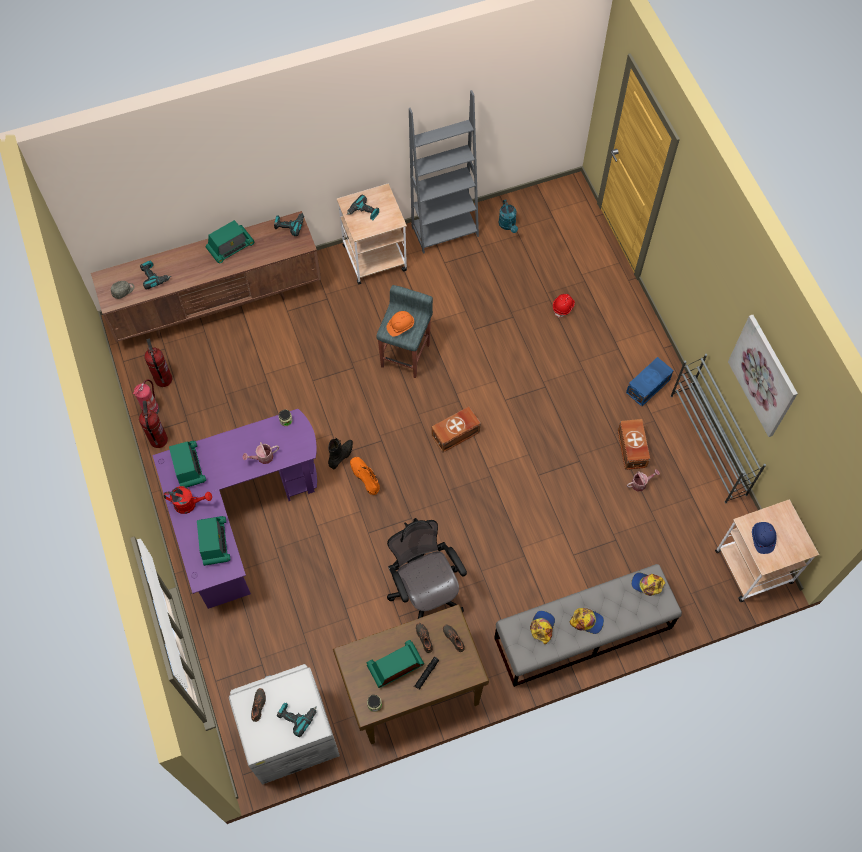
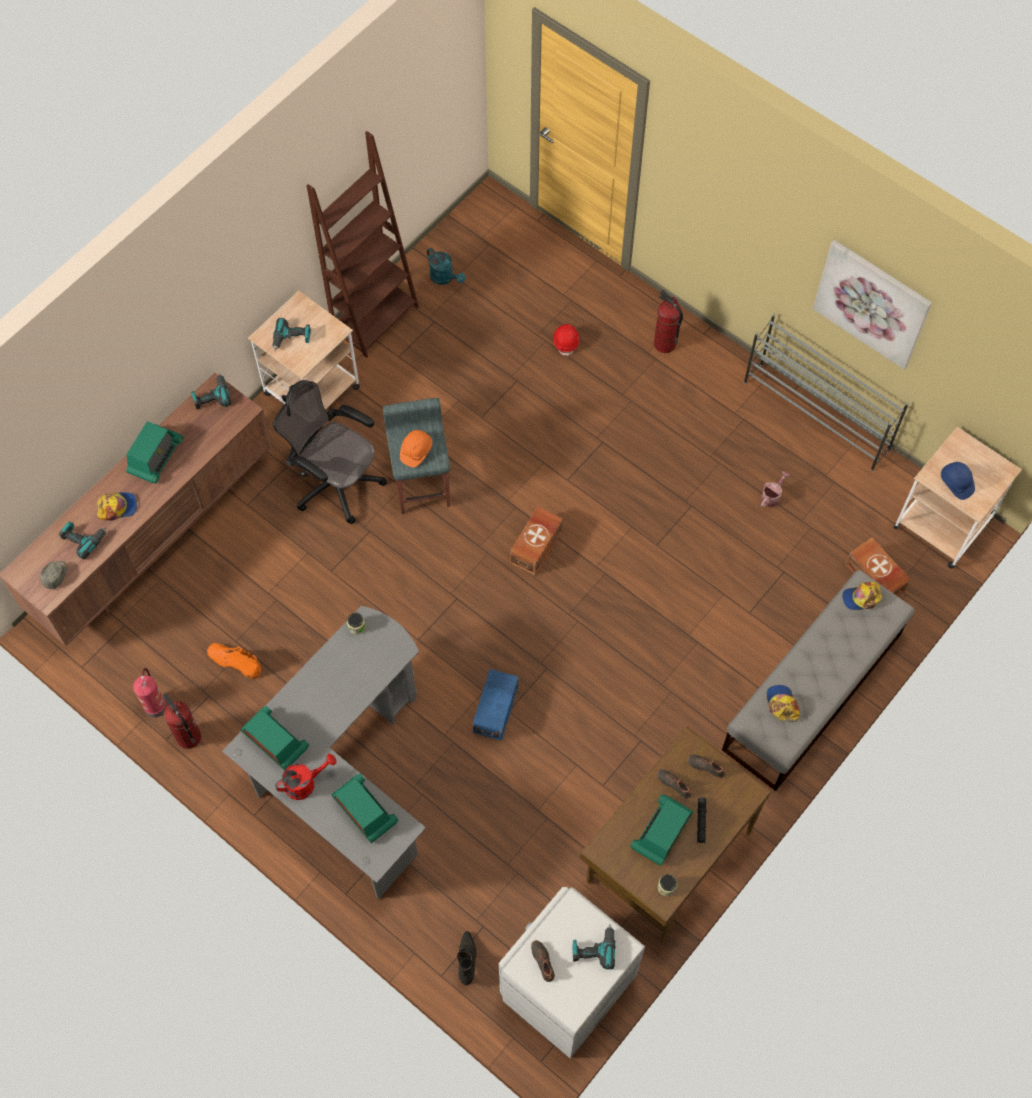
camera: 30 degrees left, 0 degrees up
fire extinguisher [144,339,172,387] -> fire extinguisher moved to [654,290,683,353]
purple desk [152,409,317,609] -> grey desk [222,606,426,899]
watering can [243,442,279,464] -> none
black boot [328,437,353,469] -> black boot moved to [457,931,477,985]
orange boot [350,457,380,495] -> orange boot moved to [207,643,261,679]
office chair [387,518,467,619] -> office chair moved to [273,380,387,524]
grey bookcase [409,90,479,254] -> brown bookcase [307,131,419,358]
cap [570,608,604,634] -> cap moved to [97,492,137,521]
brown storage box [617,419,650,470] -> brown storage box moved to [845,538,910,596]
blue storage box [626,357,674,407] -> blue storage box moved to [473,669,518,741]

